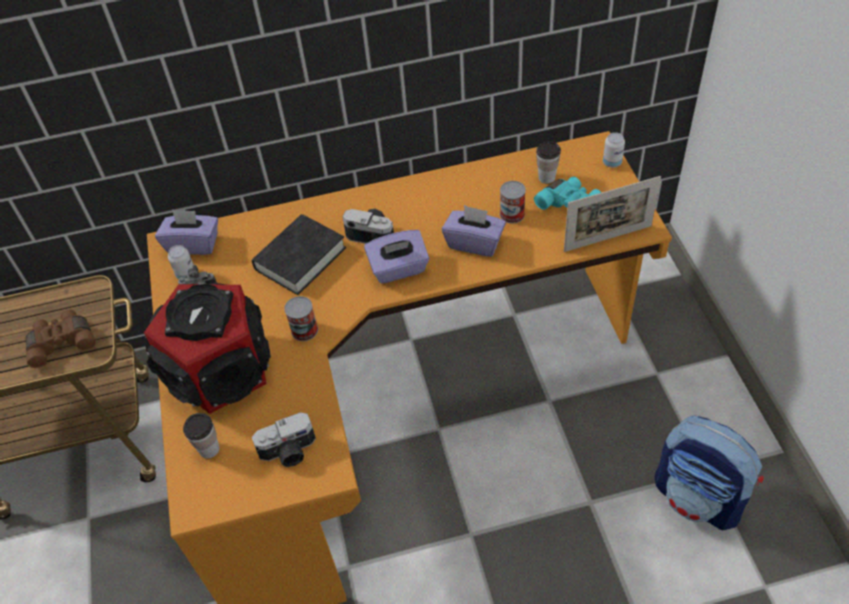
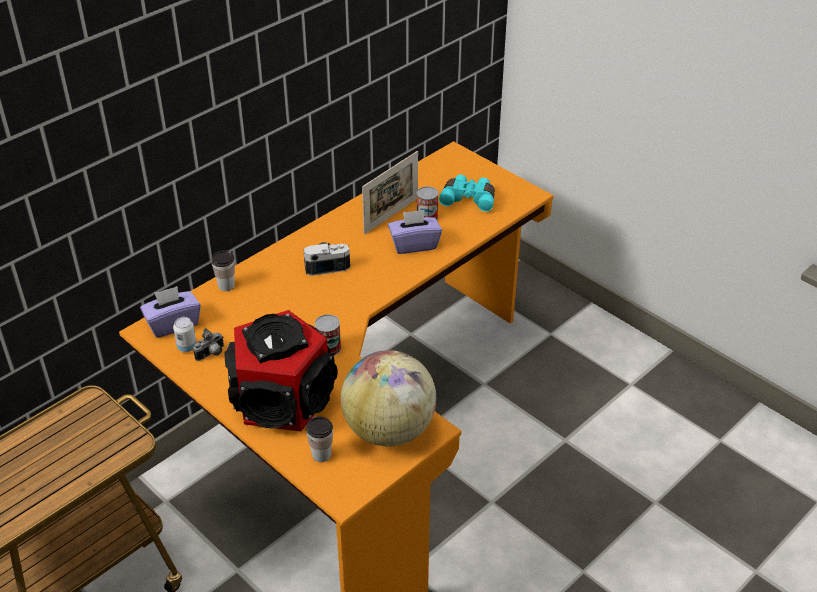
camera: 35 degrees left, 10 degrees down
brown binoculars [26,310,95,368] -> none
black book [251,214,346,295] -> none
camera [252,412,316,467] -> globe [341,350,436,446]
purple tissue box [364,230,429,284] -> none
cup [536,141,561,184] -> cup moved to [211,250,235,291]
picture frame [564,176,661,252] -> picture frame moved to [362,151,418,235]
can [603,132,625,168] -> none
backpack [655,415,764,530] -> none

